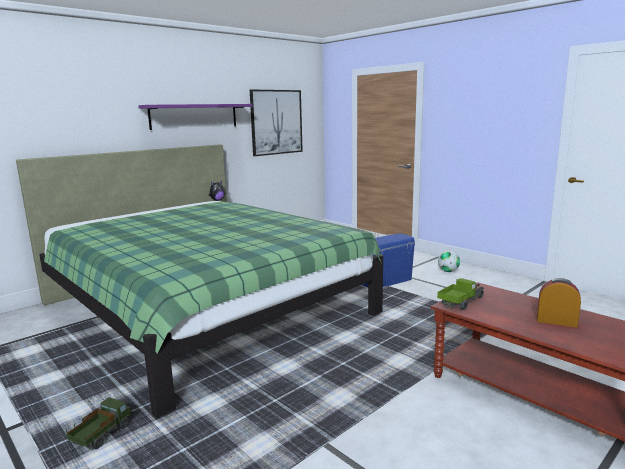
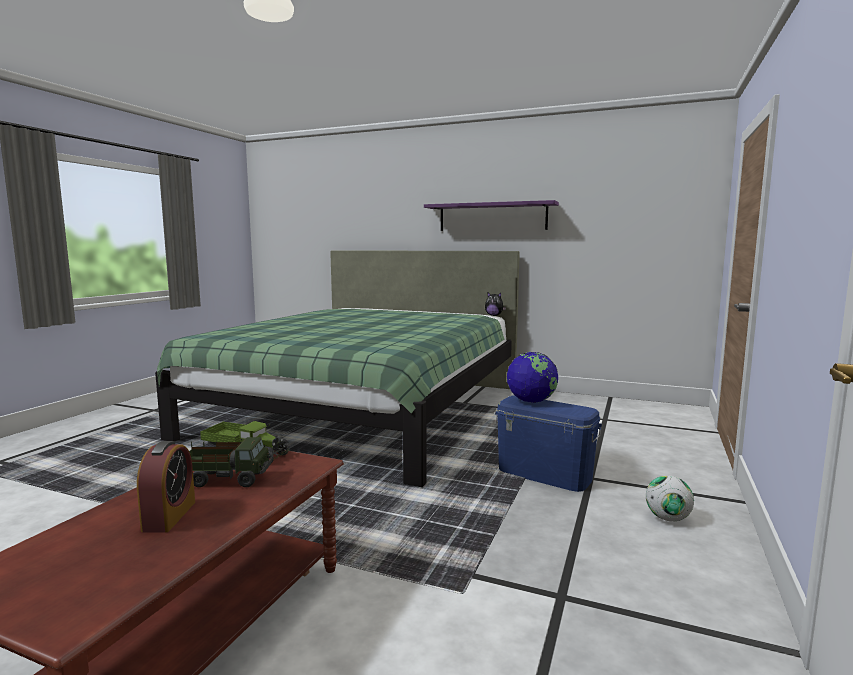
camera: 65 degrees right, 5 degrees down
toy truck [66,397,133,449] -> toy truck moved to [189,437,272,487]
picture [250,90,303,156] -> none
none -> globe [507,352,558,403]

